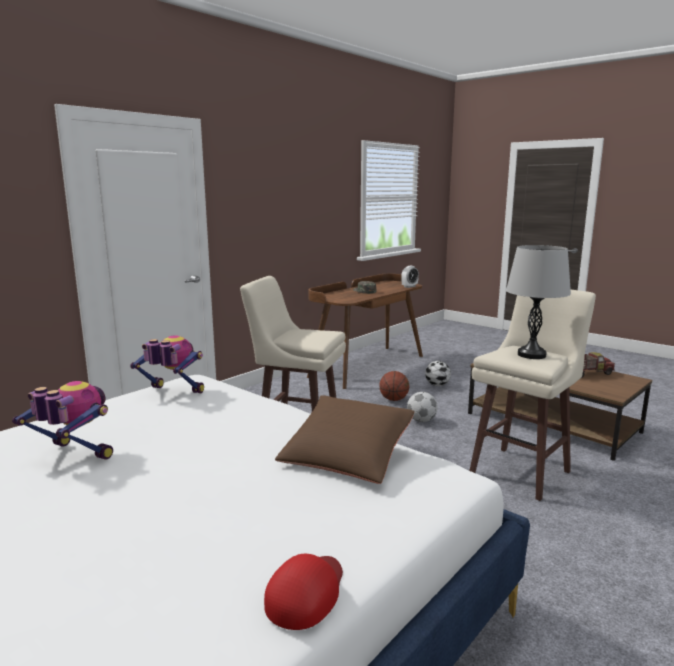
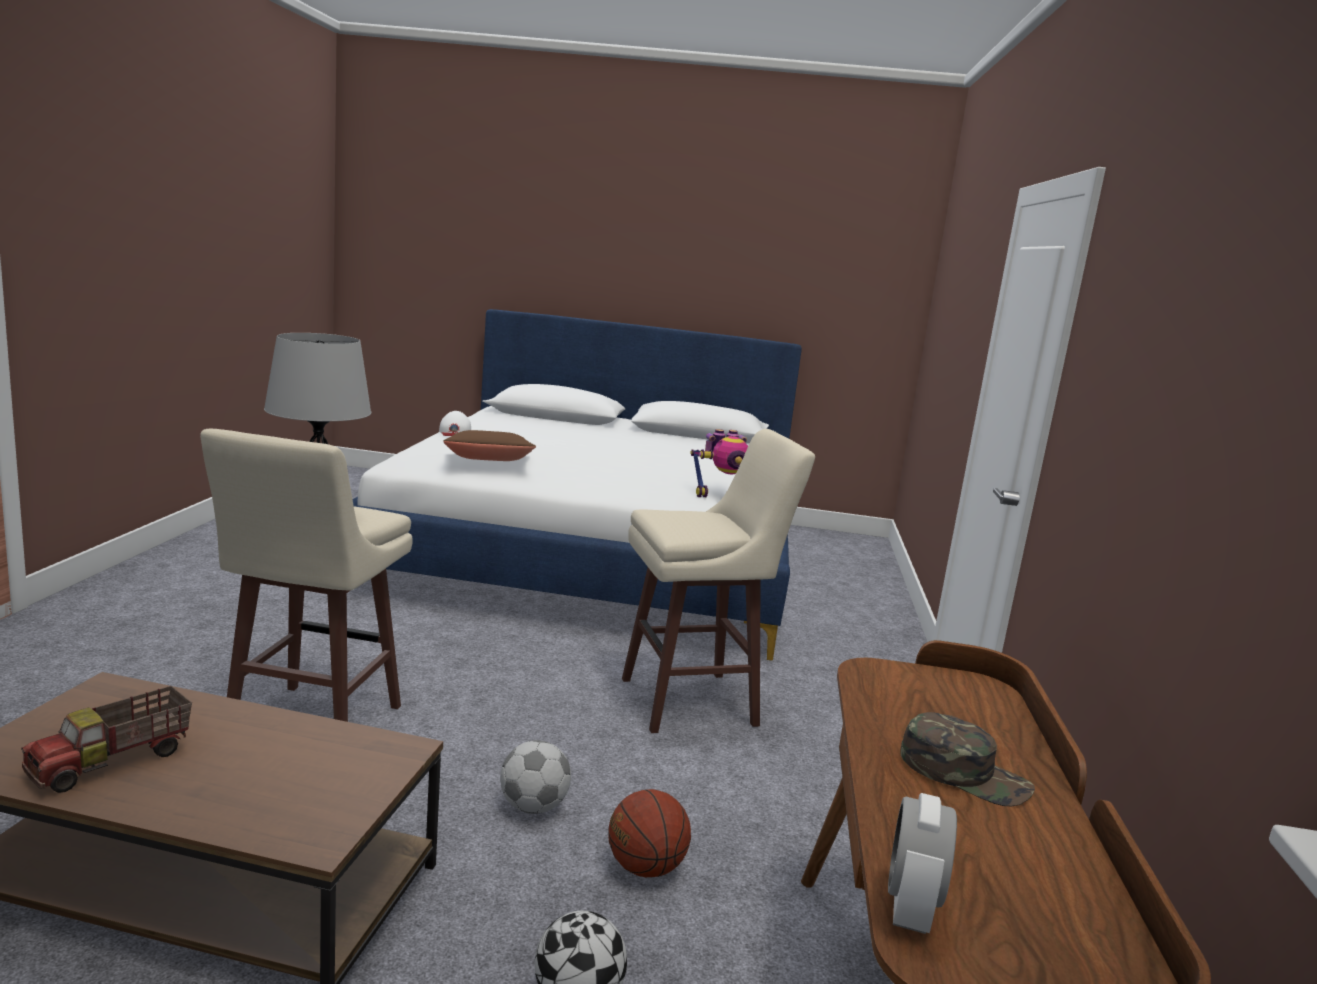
camera: 145 degrees right, 0 degrees up
toy robot [12,381,113,460] -> none
red cap [264,554,343,630] -> white cap [439,411,471,436]

